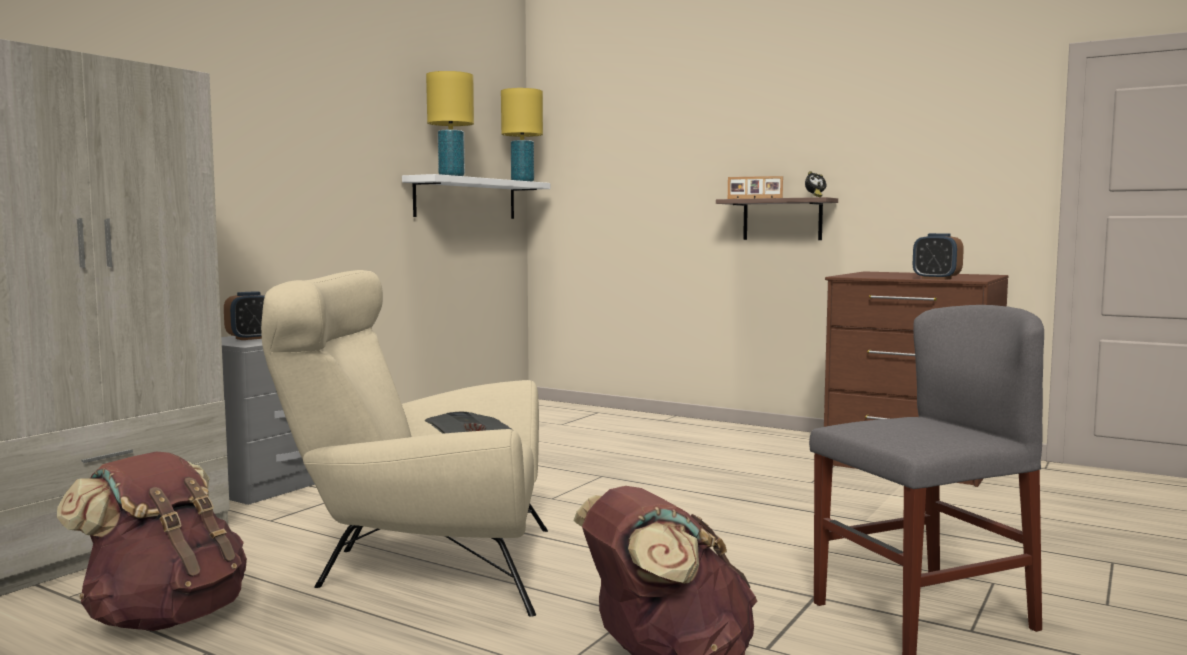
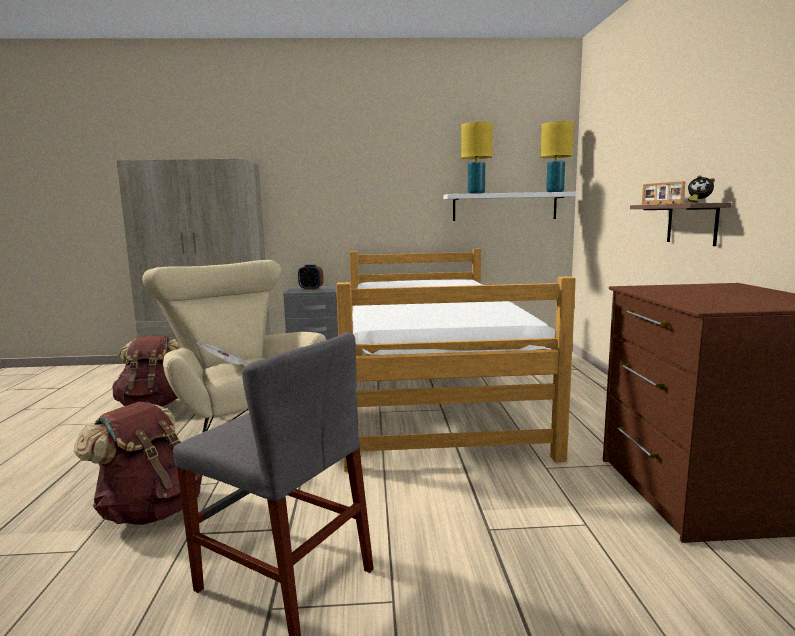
camera: 55 degrees right, 5 degrees up
alarm clock [913,233,964,280] -> none
none -> bed [336,248,576,472]

